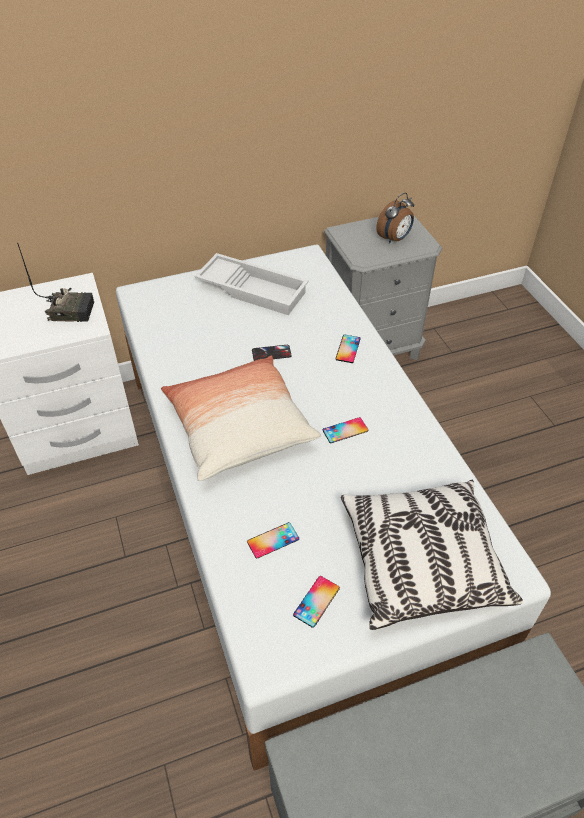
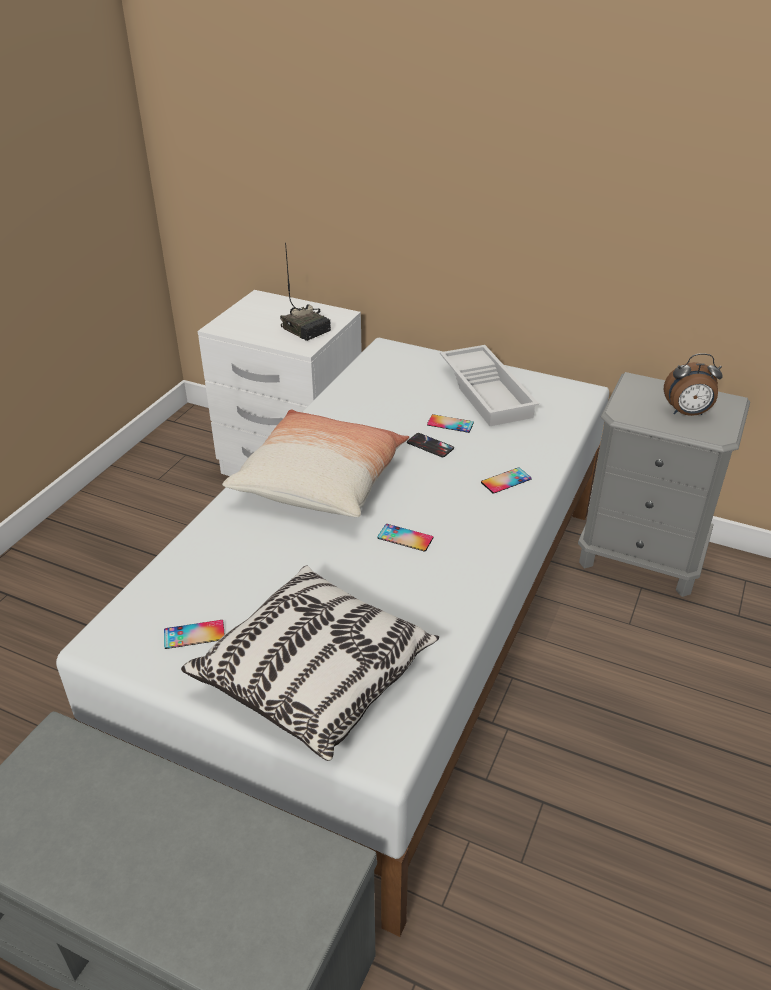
camera: 45 degrees right, 10 degrees down
phone [247,522,299,559] -> phone moved to [427,414,474,433]

